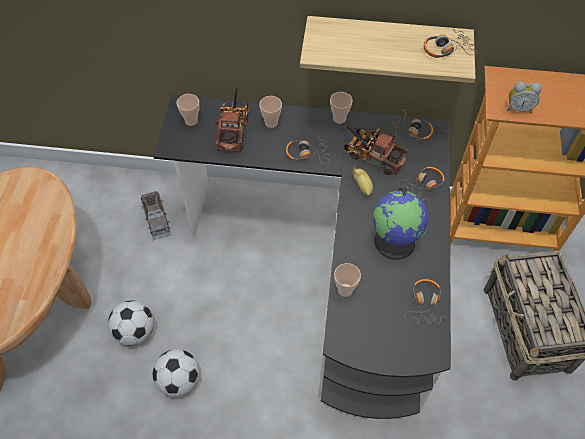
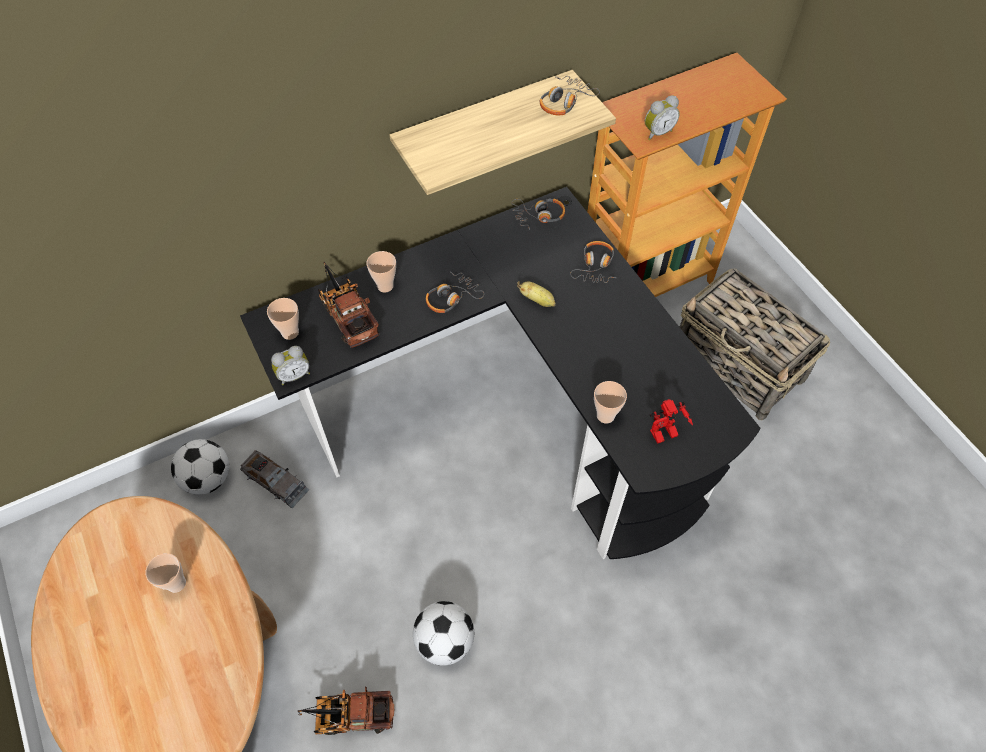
camera: 35 degrees left, 0 degrees up
football [108,301,154,346] -> football moved to [171,439,229,495]
cup [330,92,353,124] -> cup moved to [145,553,186,593]
toy truck [341,123,408,175] -> toy truck moved to [298,686,394,735]
globe [373,188,428,260] -> none
headphones [404,279,447,324] -> none
none -> alarm clock [271,346,310,385]
none -> toy robot [650,399,693,444]

